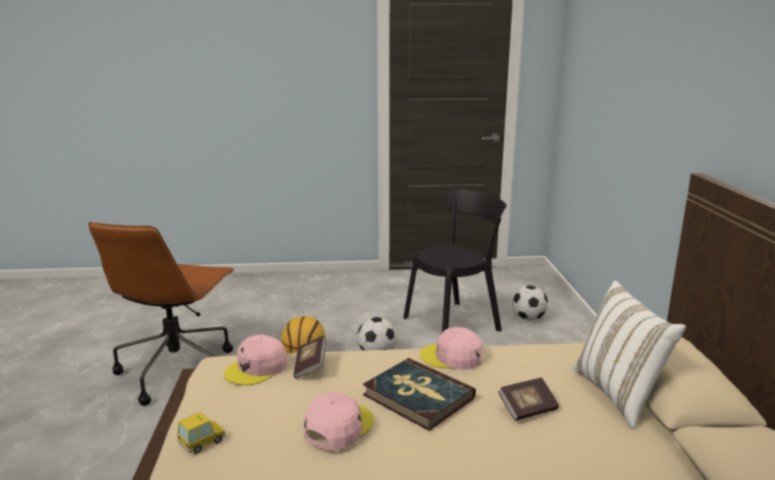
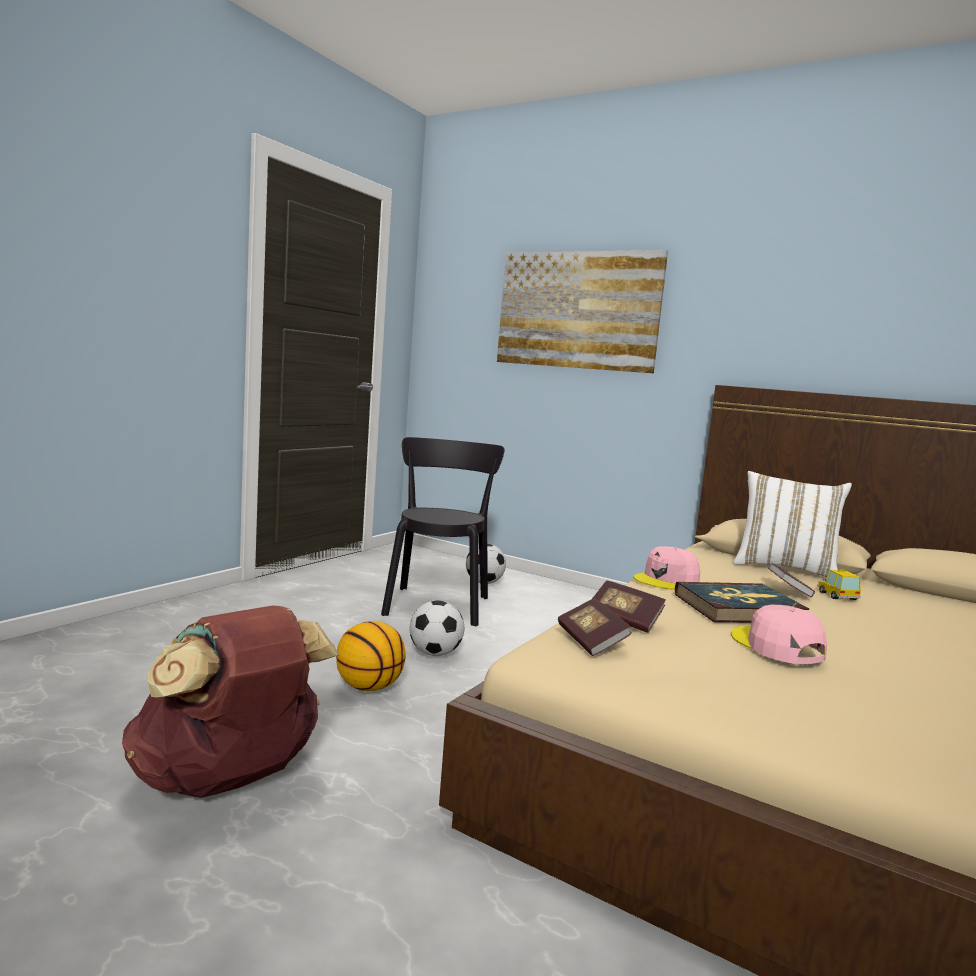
camera: 55 degrees left, 10 degrees down
brown office chair [88,222,235,406] -> brown backpack [122,605,339,798]
toy car [177,412,226,454] -> toy car moved to [818,569,861,600]
pink cap [224,335,288,385] -> book [558,598,632,656]
none -> picture [497,250,668,373]

